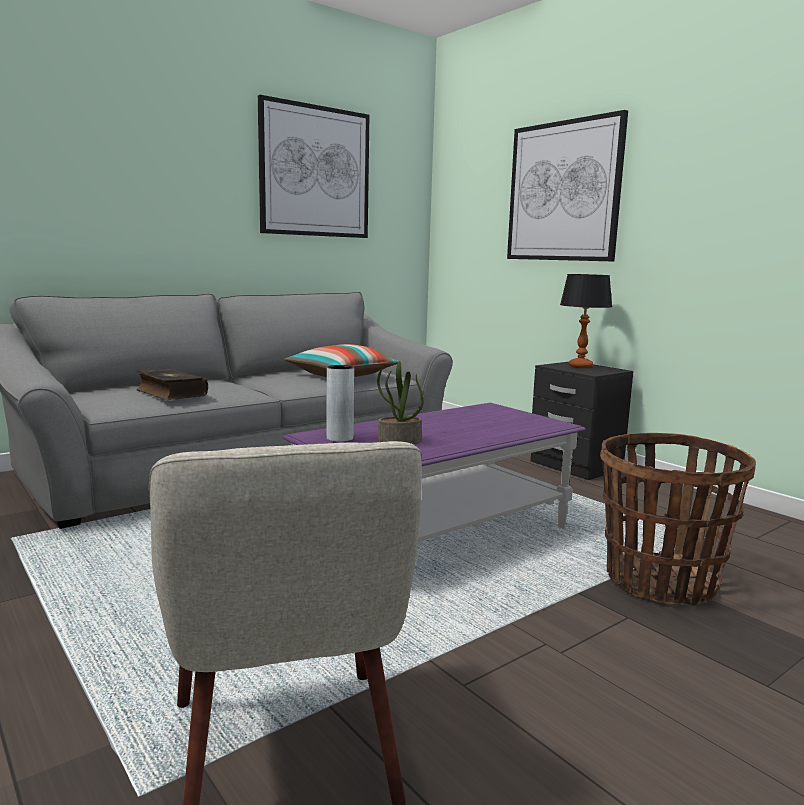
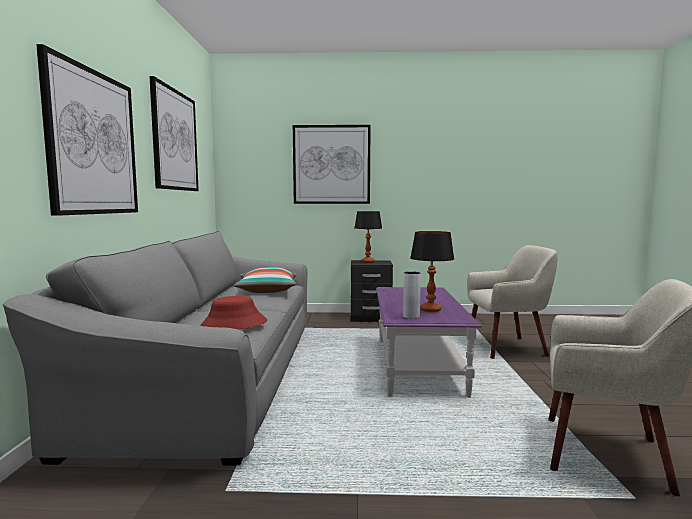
camera: 50 degrees left, 5 degrees down
book [136,369,208,400] -> red hat [200,296,267,330]
potted plant [377,361,424,443] -> table lamp [410,231,454,312]
basket [600,433,756,606] -> beige armchair [467,245,558,359]
none -> picture [36,44,138,216]

